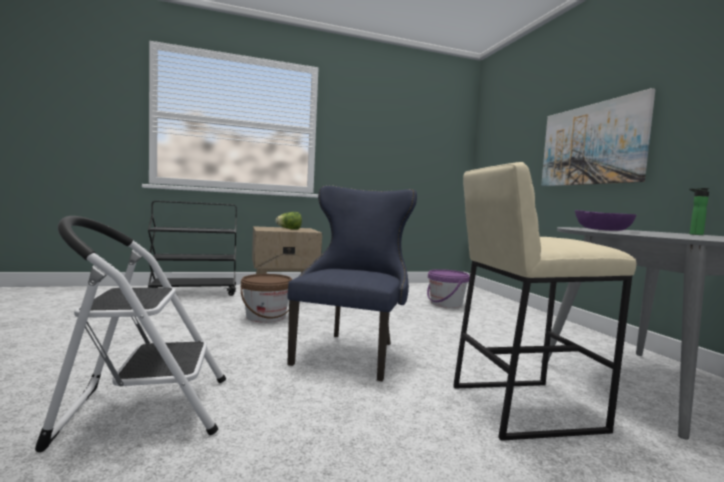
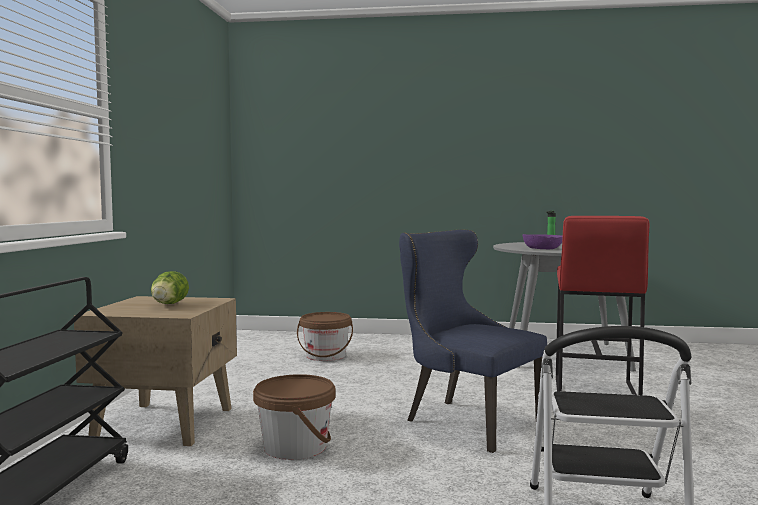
camera: 65 degrees left, 0 degrees up
purple bucket [427,269,470,308] -> brown bucket [297,312,353,361]
beige stool [453,162,636,441] -> red stool [556,216,649,395]
picture [541,88,655,186] -> none

